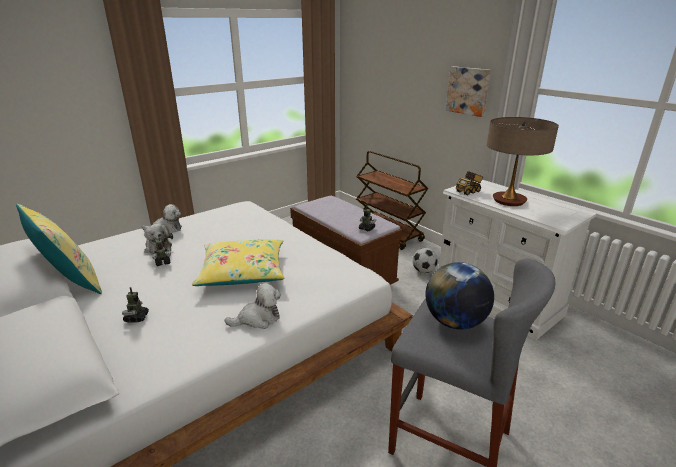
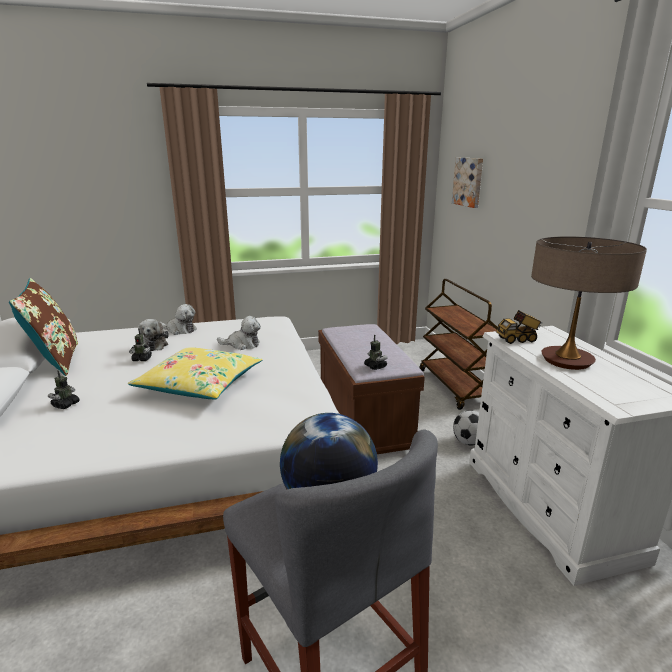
camera: 25 degrees right, 5 degrees down
yellow pillow [16,204,102,294] -> brown pillow [9,278,78,376]
plush toy [224,282,281,329] -> plush toy moved to [217,316,261,350]
picture [446,66,491,117] -> picture moved to [452,158,483,208]

